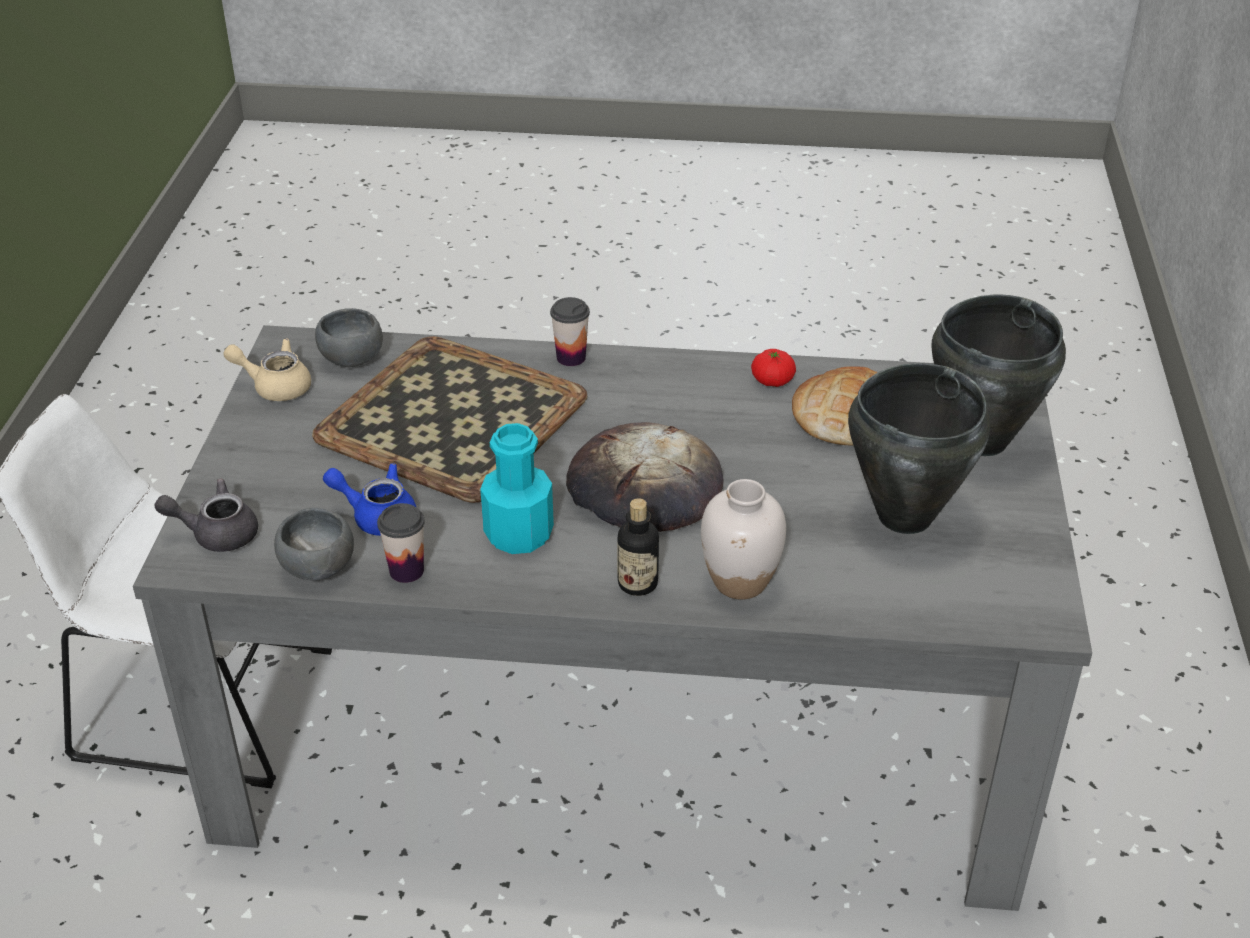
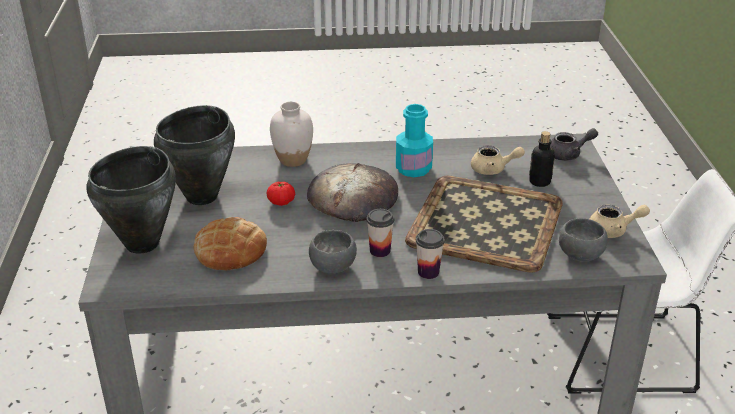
camera: 170 degrees right, 5 degrees down
grey bowl [274,508,354,580] -> grey bowl moved to [309,230,357,273]
blue teapot [323,463,417,536] -> beige teapot [471,145,525,175]
cup [377,503,425,583] -> cup moved to [366,209,394,257]
bottle [617,498,659,596] -> bottle moved to [529,131,555,187]
tomato [751,349,796,387] -> tomato moved to [266,182,295,206]

